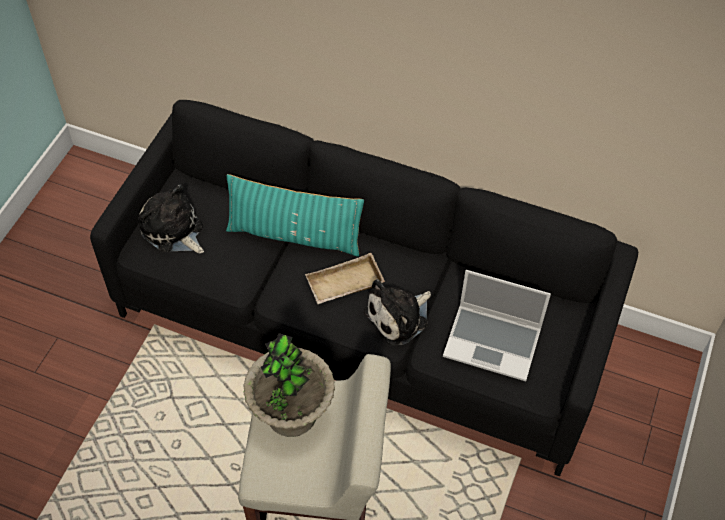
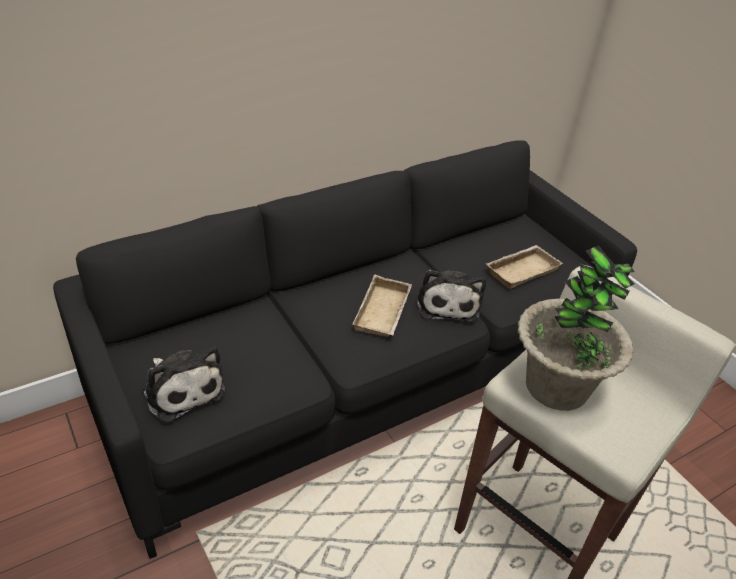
camera: 55 degrees left, 15 degrees down
plush toy [139,184,204,253] -> plush toy turned 120 degrees counterclockwise [142,346,225,423]
turquoise pillow [226,174,364,257] -> none
laptop [443,270,551,381] -> beige tray [486,245,563,289]

